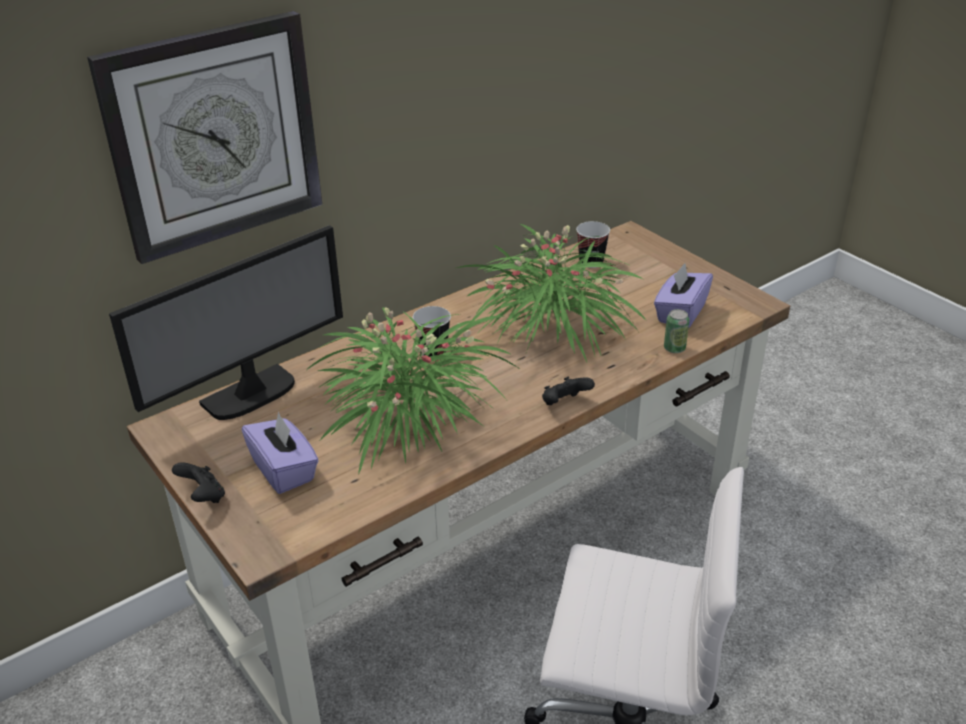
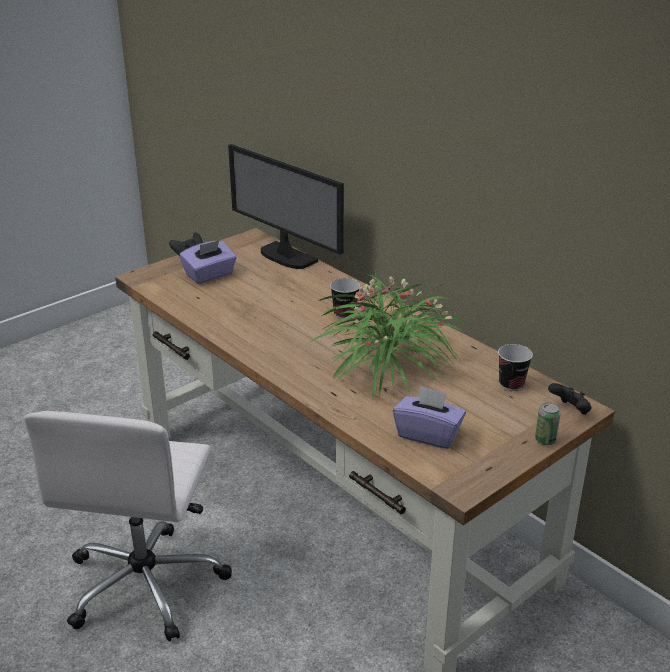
camera: 85 degrees right, 5 degrees down
wall clock [87,11,322,264] -> none
potted plant [308,307,521,476] -> none
black game controller [542,377,595,405] -> black game controller moved to [548,383,592,415]
can [664,309,689,353] -> can moved to [535,402,561,445]

